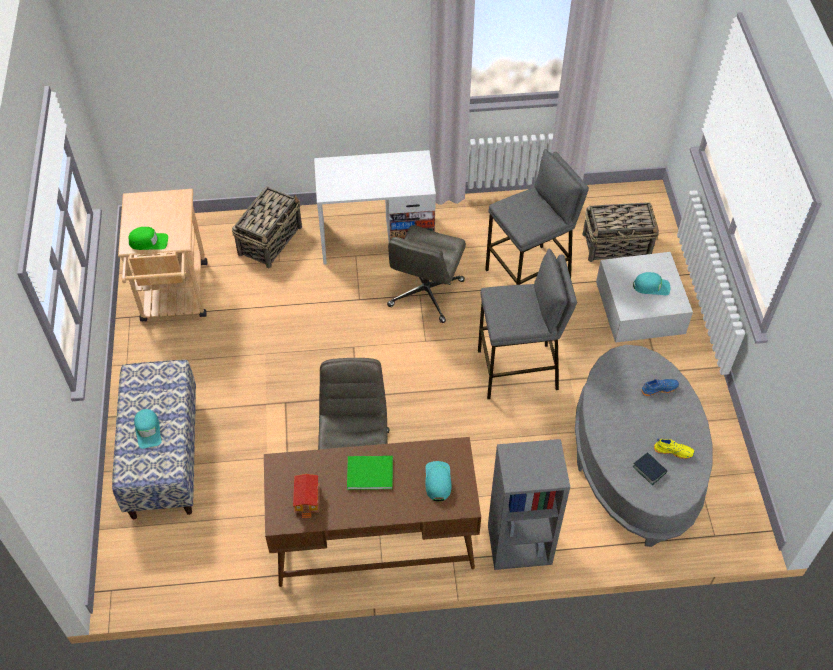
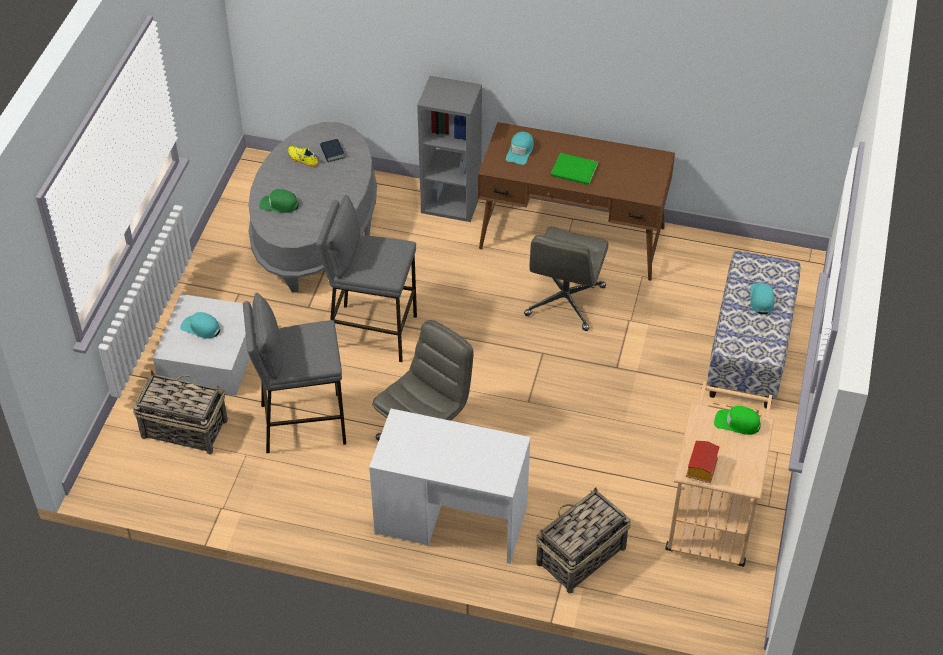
camera: 160 degrees left, 5 degrees down
toy house [293,474,320,518] -> toy house moved to [686,441,720,483]
blue shoe [641,379,679,396] -> green cap [259,189,299,213]

